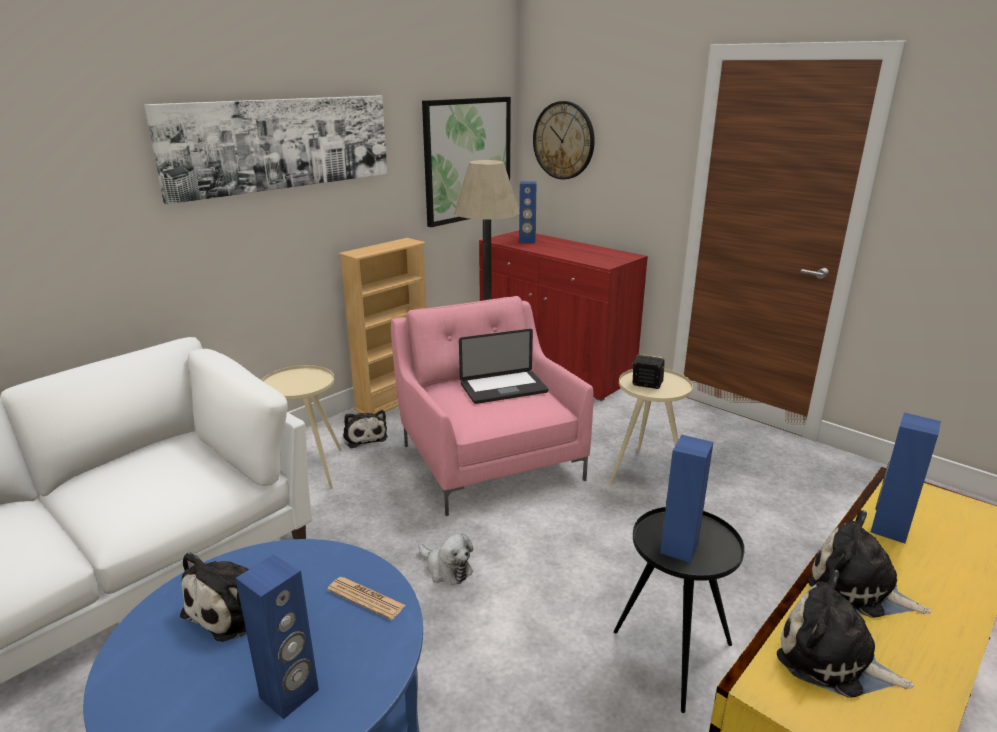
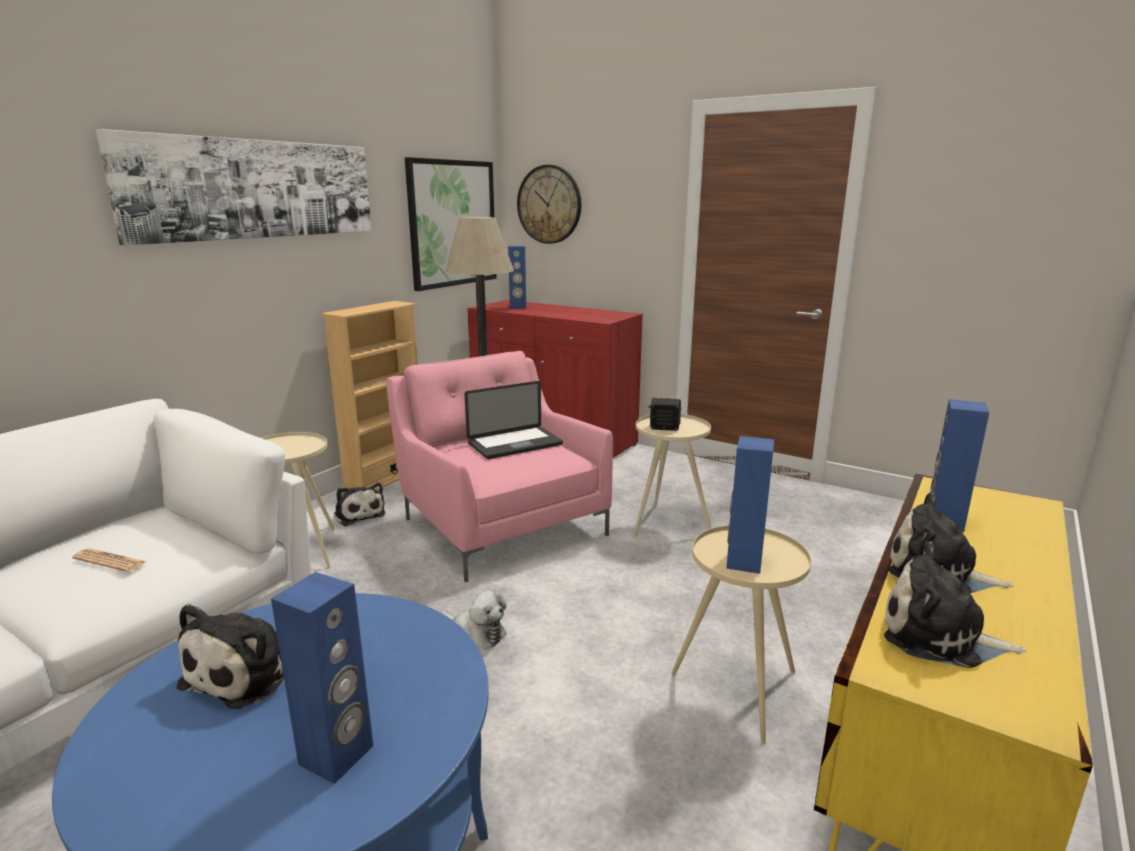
camera: 10 degrees left, 5 degrees down
newspaper [327,577,406,620] -> newspaper moved to [72,548,146,572]
black side table [614,507,745,713] -> beige side table [671,525,811,745]

